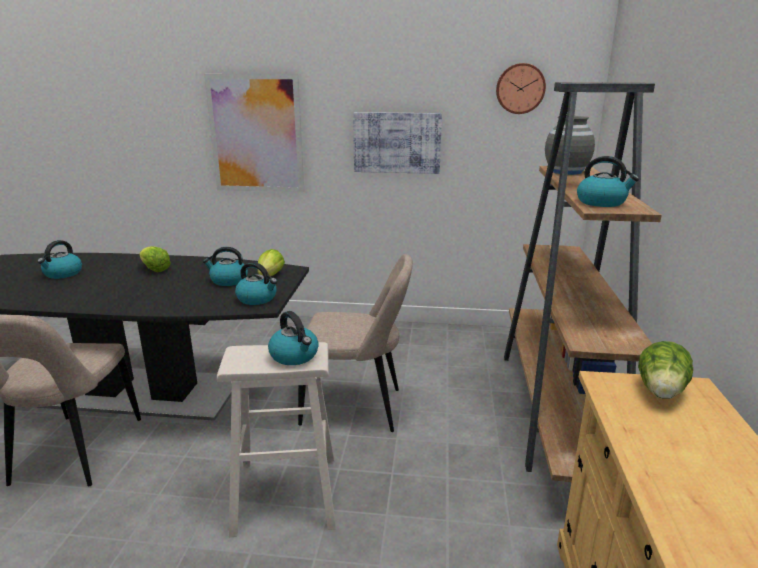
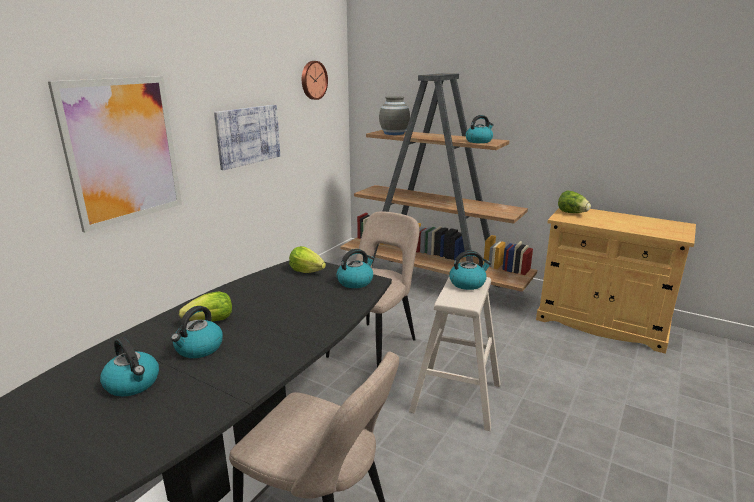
camera: 65 degrees left, 0 degrees up
kettle [203,247,248,286] -> kettle moved to [171,306,223,358]

